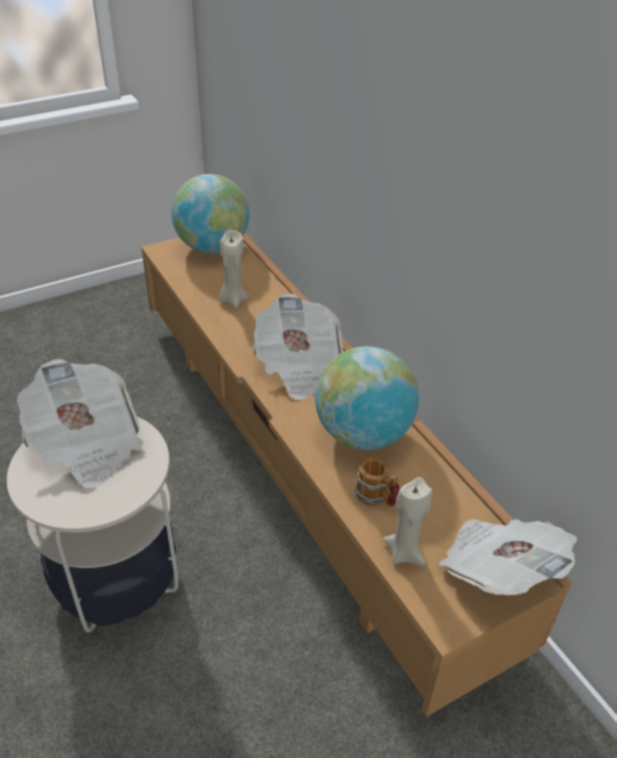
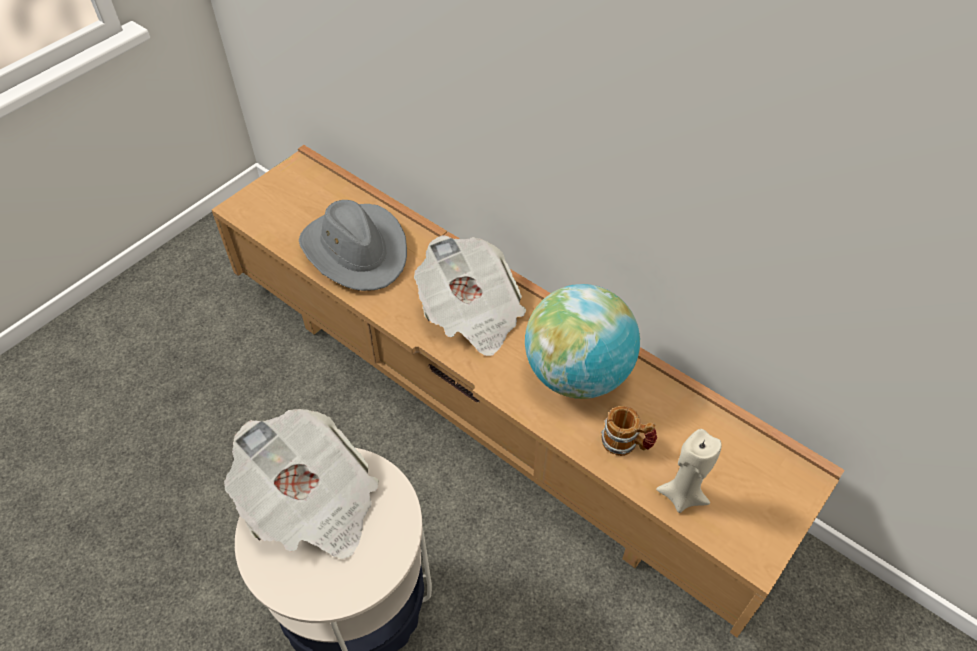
camera: 20 degrees left, 10 degrees up
globe [171,174,249,253] -> none
beige candle [219,230,248,308] -> grey hat [299,200,407,291]
newspaper [439,519,577,595] -> none

